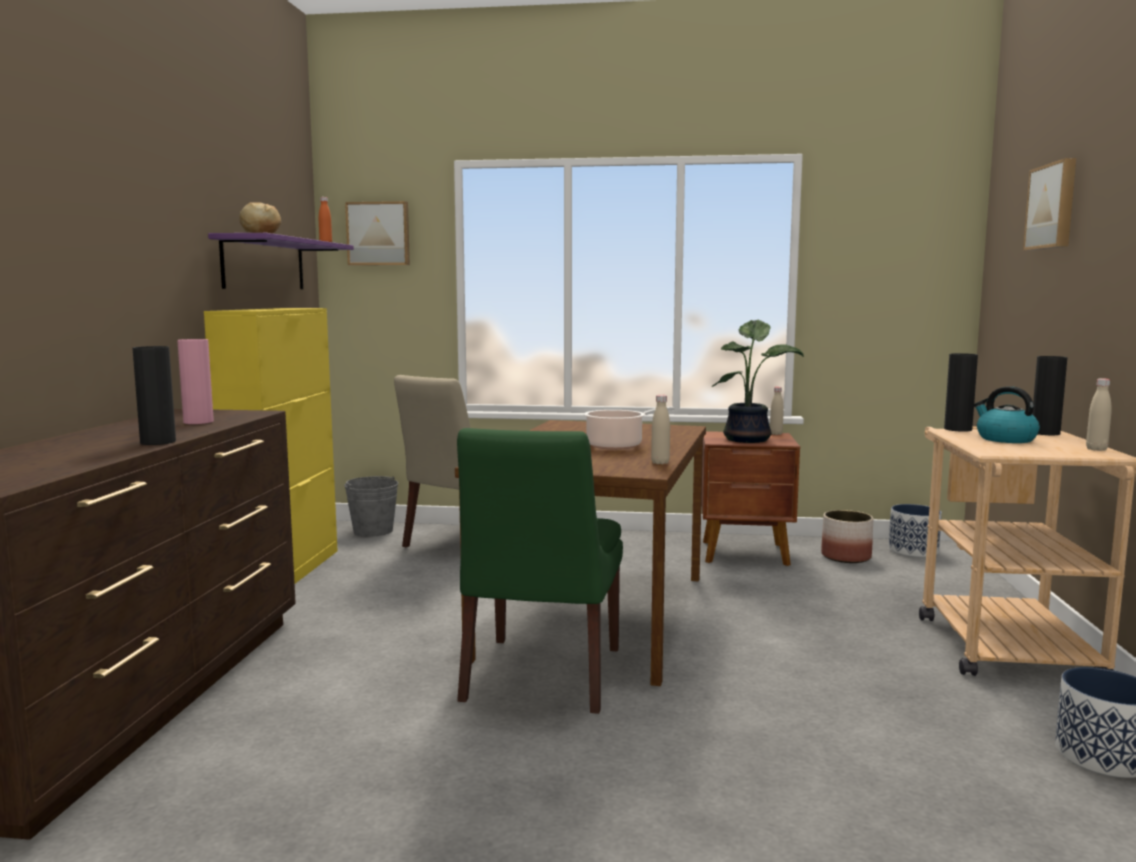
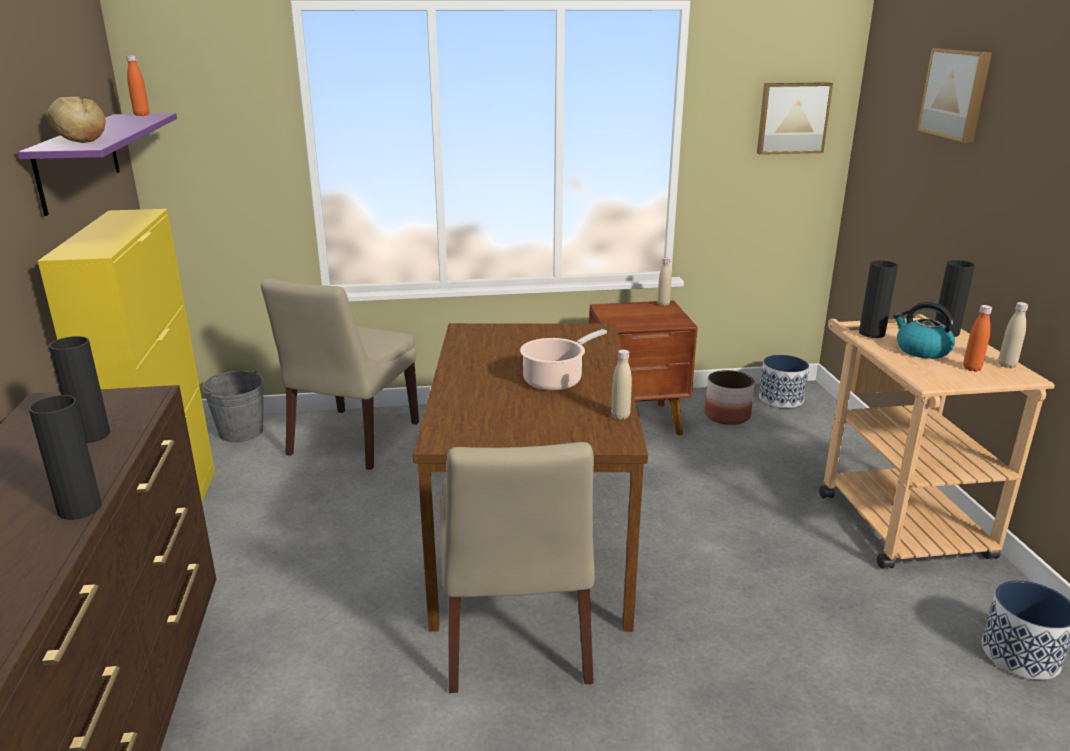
camera: 15 degrees left, 15 degrees up
pink vase [177,339,214,424] -> black vase [49,336,110,443]
picture [345,201,410,265] -> picture moved to [757,82,833,155]
green chair [457,428,623,714] -> beige chair [440,442,595,693]
potted plant [712,319,804,443] -> none
none -> orange bottle [963,305,992,372]

